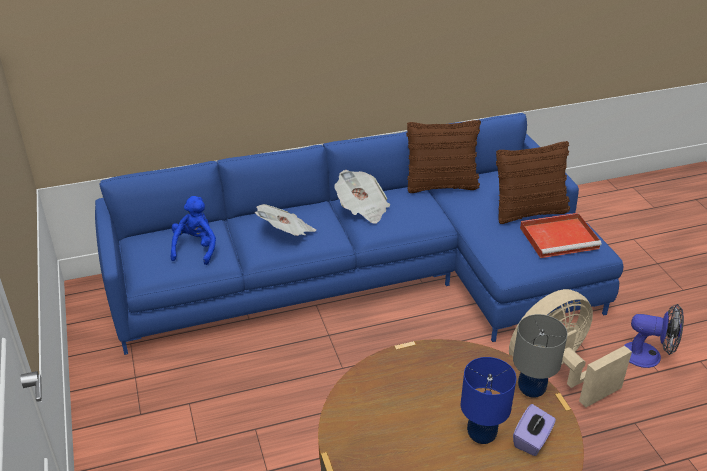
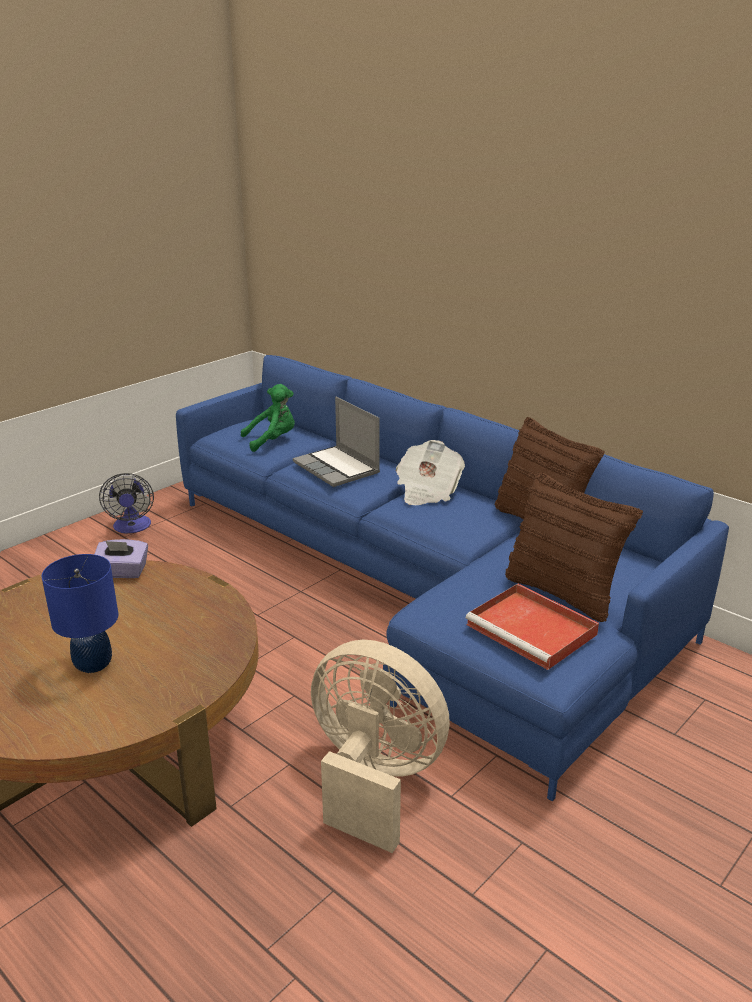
camera: 60 degrees right, 10 degrees down
blue plush toy [171,196,216,265] -> green plush toy [241,384,295,452]
newspaper [255,204,316,236] -> laptop [293,397,380,487]
grey table lamp [513,314,568,398] -> none
purple tissue box [513,404,556,456] -> purple tissue box moved to [94,539,148,578]
fan [624,304,684,368] -> fan moved to [99,473,154,533]

